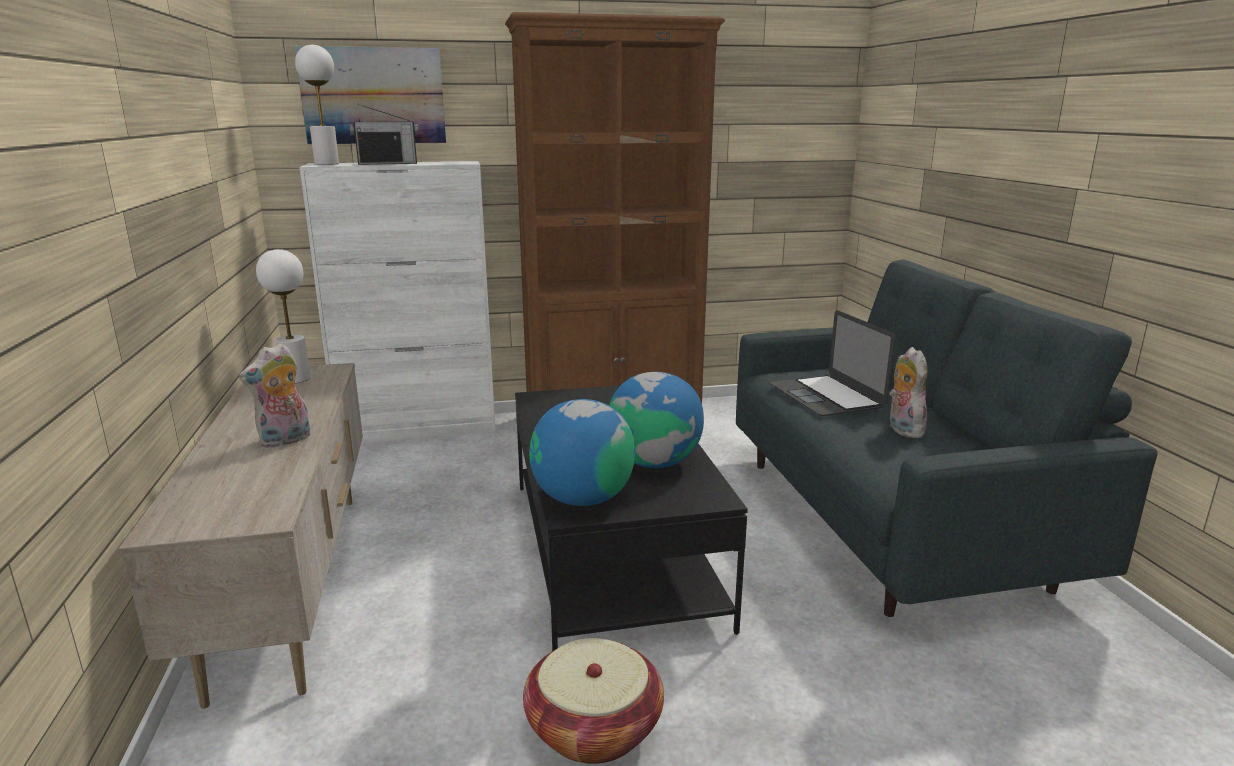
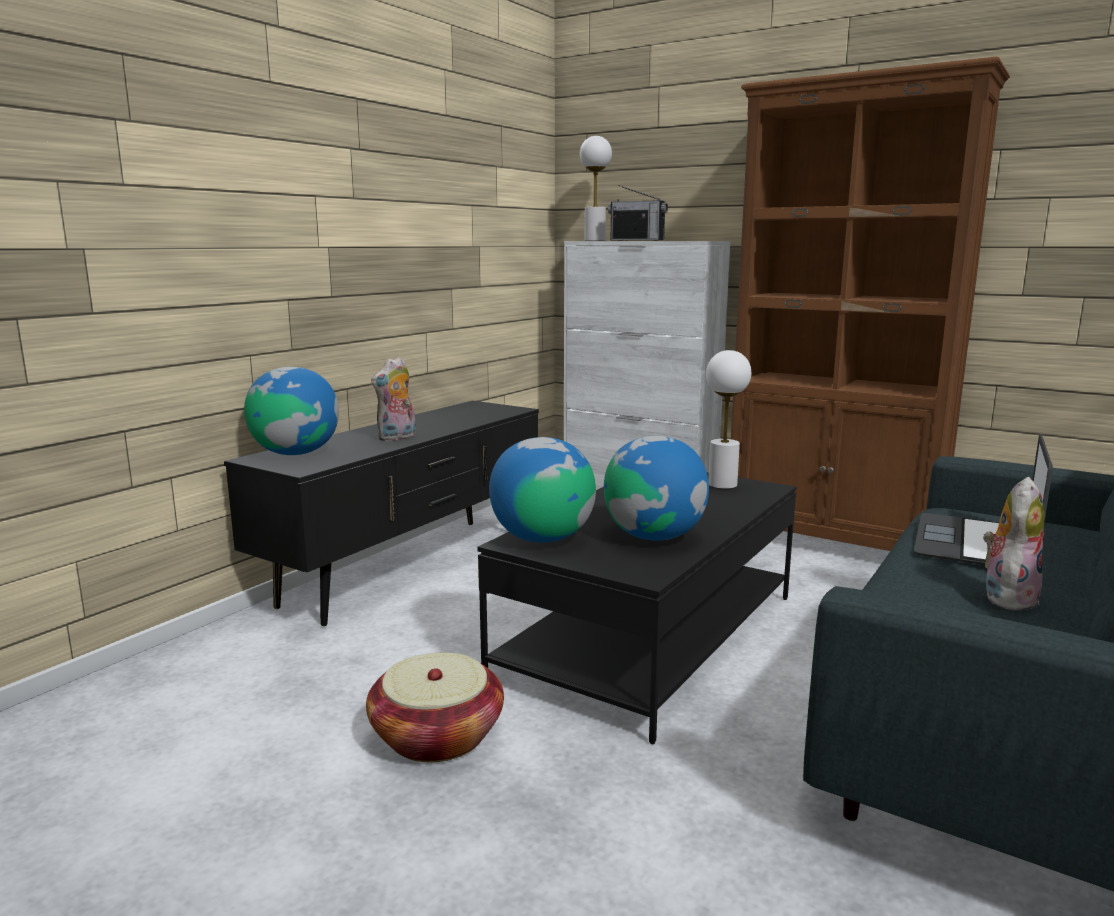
camera: 45 degrees right, 5 degrees down
beige tv stand [118,363,363,709] -> black tv stand [224,401,539,626]
plush toy [239,343,310,448] -> plush toy turned 45 degrees counterclockwise [371,357,416,441]
white table lamp [256,249,310,383] -> white table lamp moved to [706,350,751,489]
picture [295,46,446,144] -> none
none -> globe [244,367,339,455]

